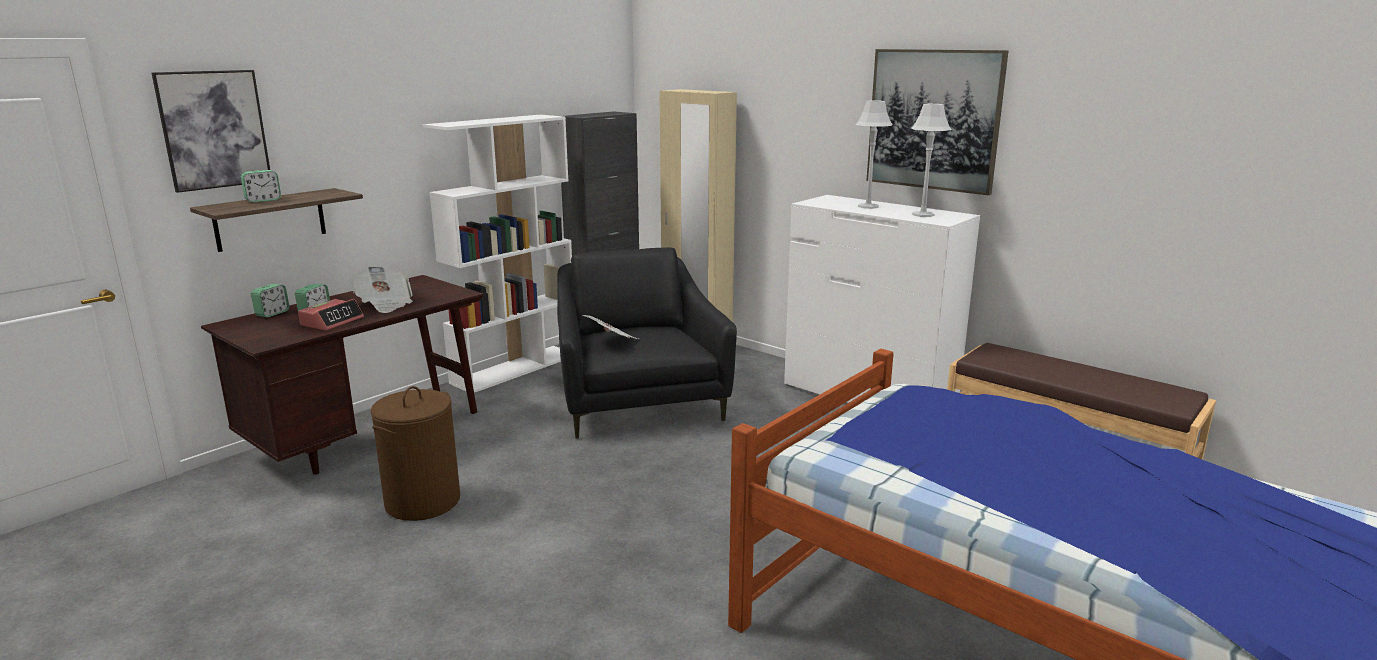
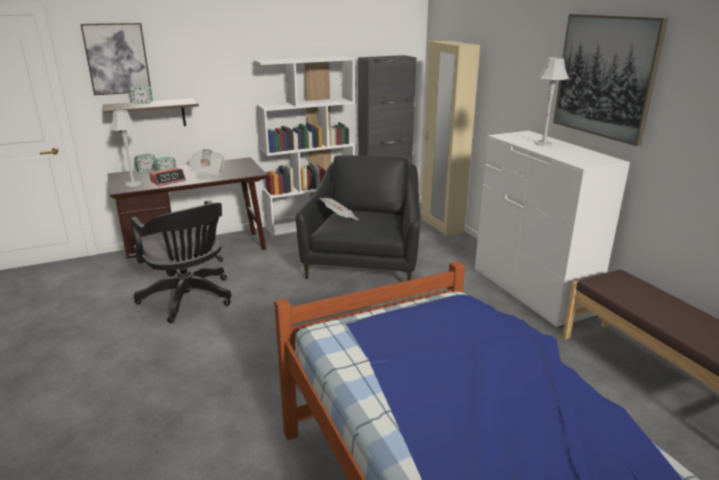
camera: 25 degrees right, 5 degrees up
brown laundry basket [371,386,460,521] -> black office chair [130,200,231,323]
grey table lamp [911,104,952,217] -> grey table lamp moved to [109,110,141,187]

